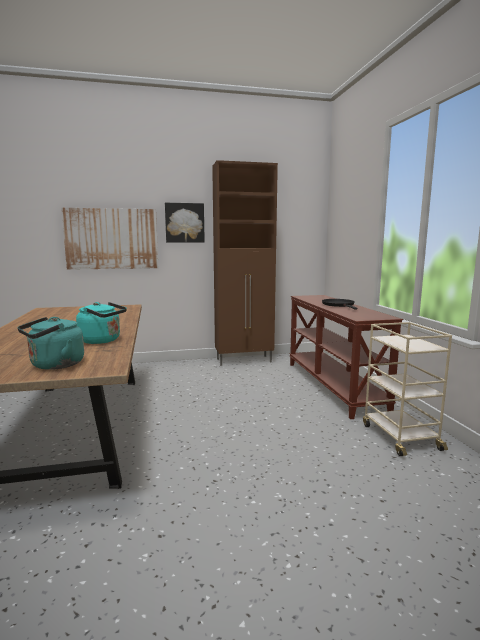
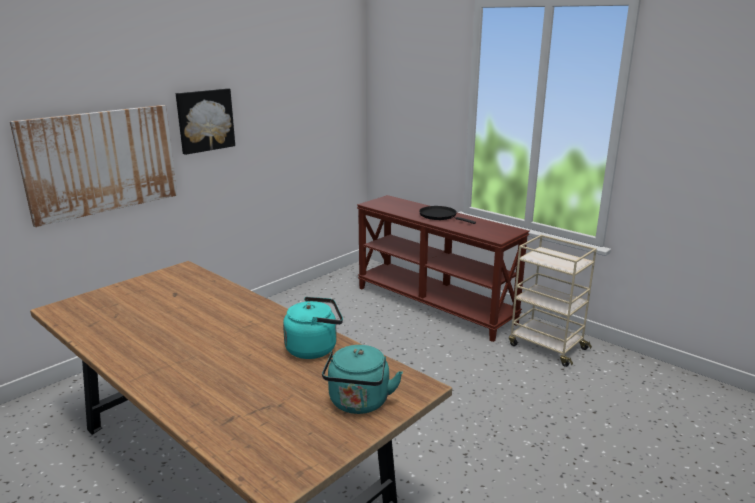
camera: 35 degrees left, 10 degrees up
brown cabinet [212,160,278,366] -> none

